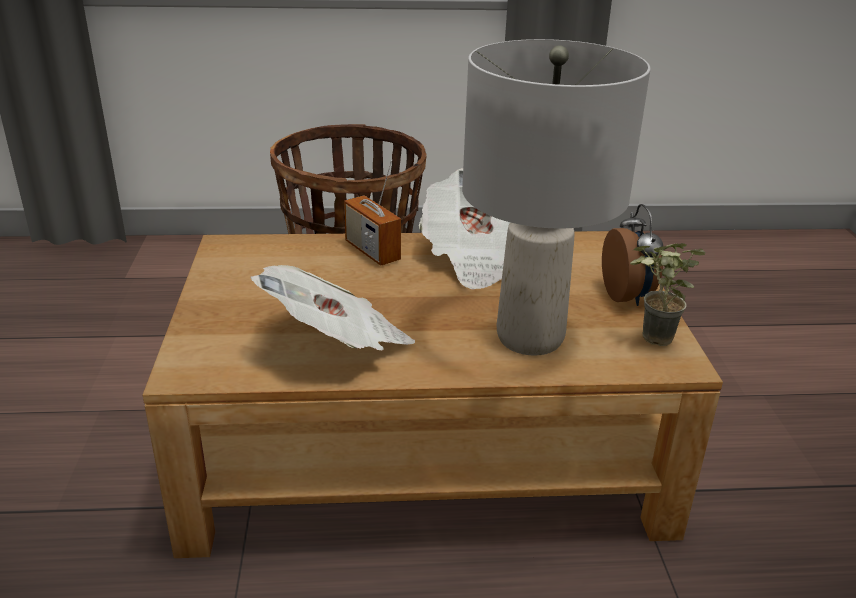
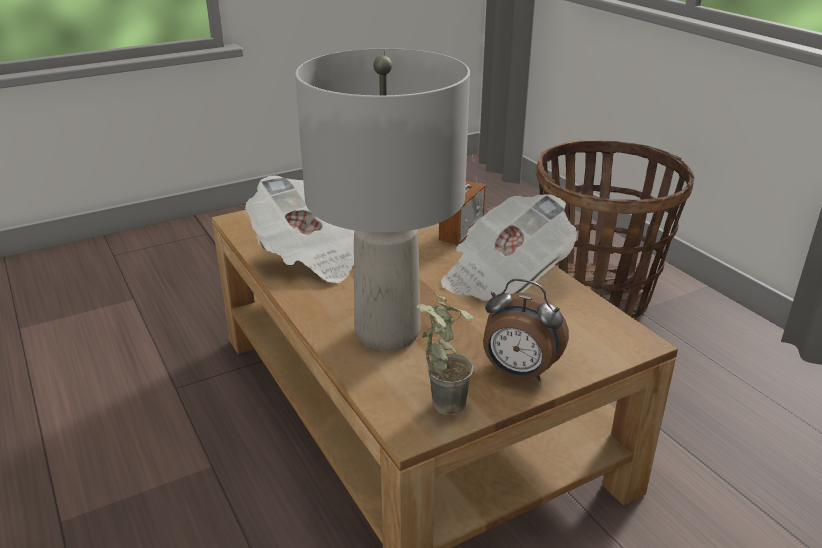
camera: 65 degrees right, 0 degrees up
alarm clock [602,204,663,306] -> alarm clock turned 60 degrees clockwise [483,279,569,381]

